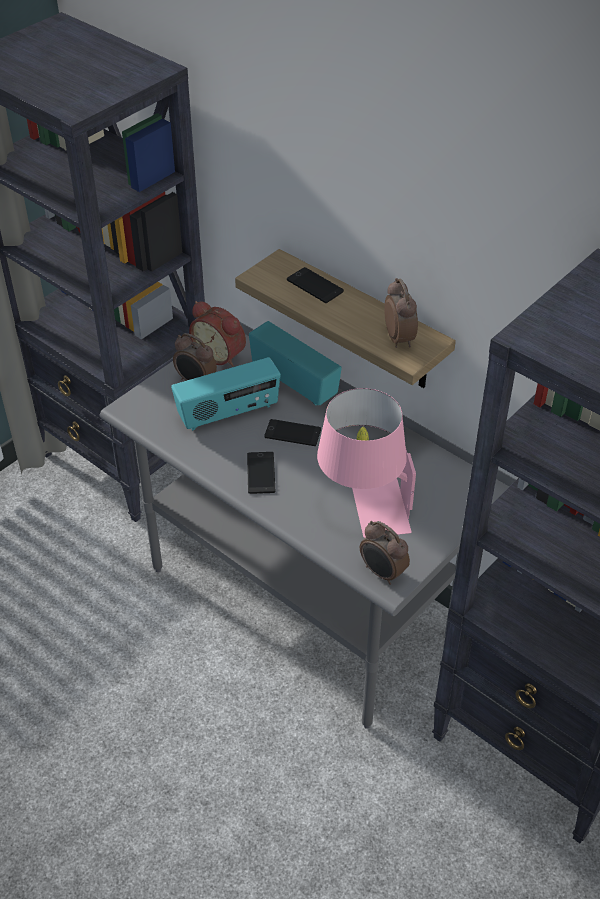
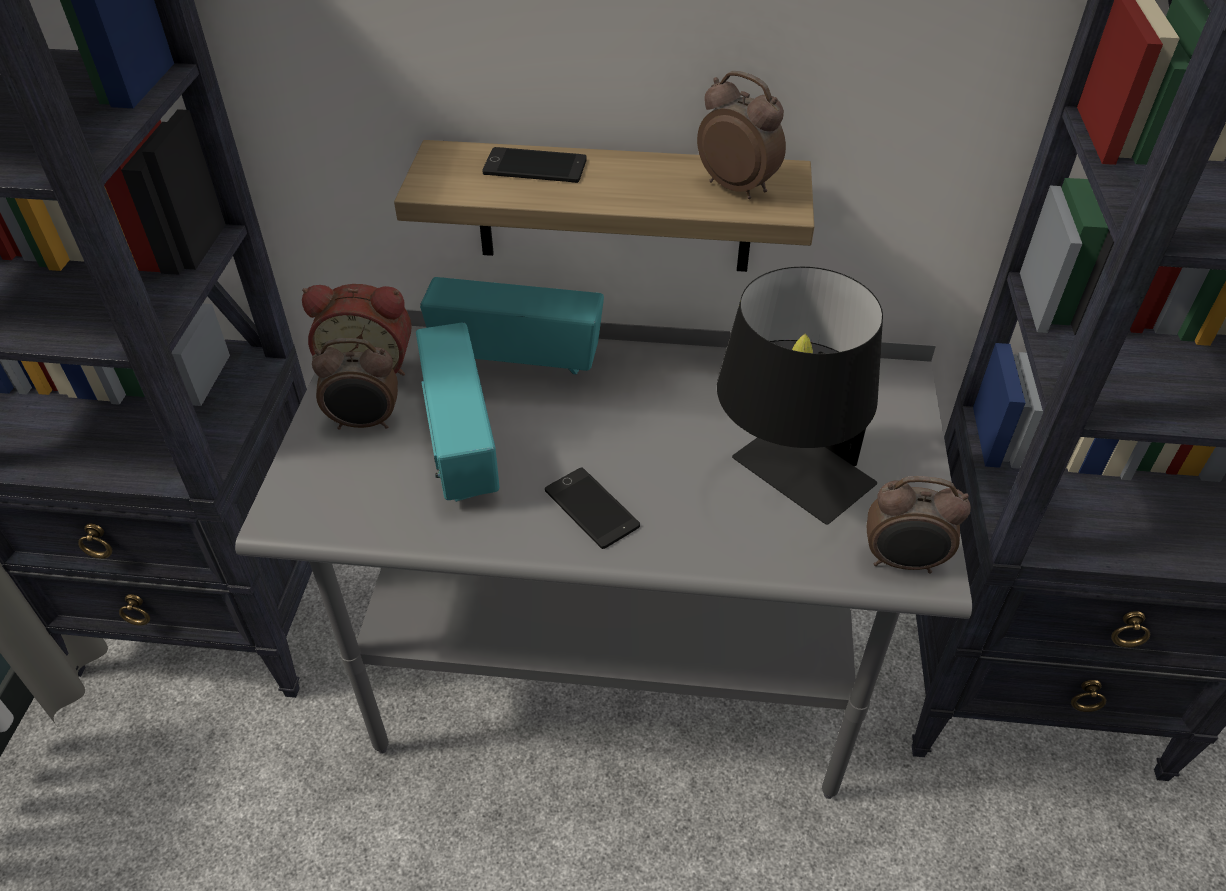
camera: 35 degrees left, 0 degrees up
radio [171,357,281,431] -> radio turned 135 degrees clockwise [416,322,500,502]
phone [264,419,321,446] -> none
pink table lamp [317,388,416,538] -> black table lamp [717,267,883,525]

